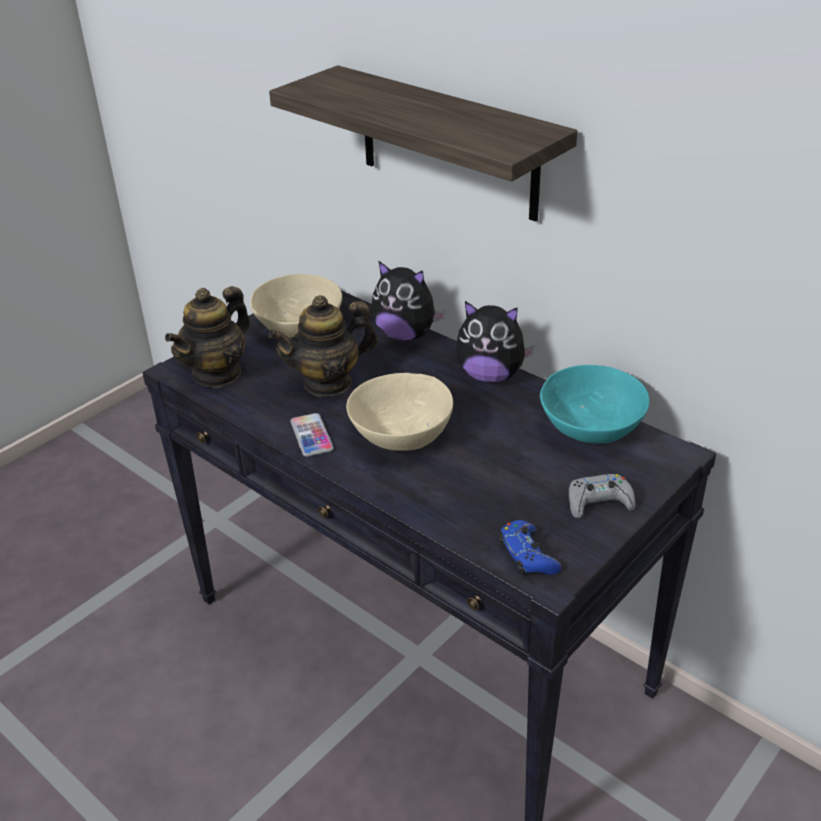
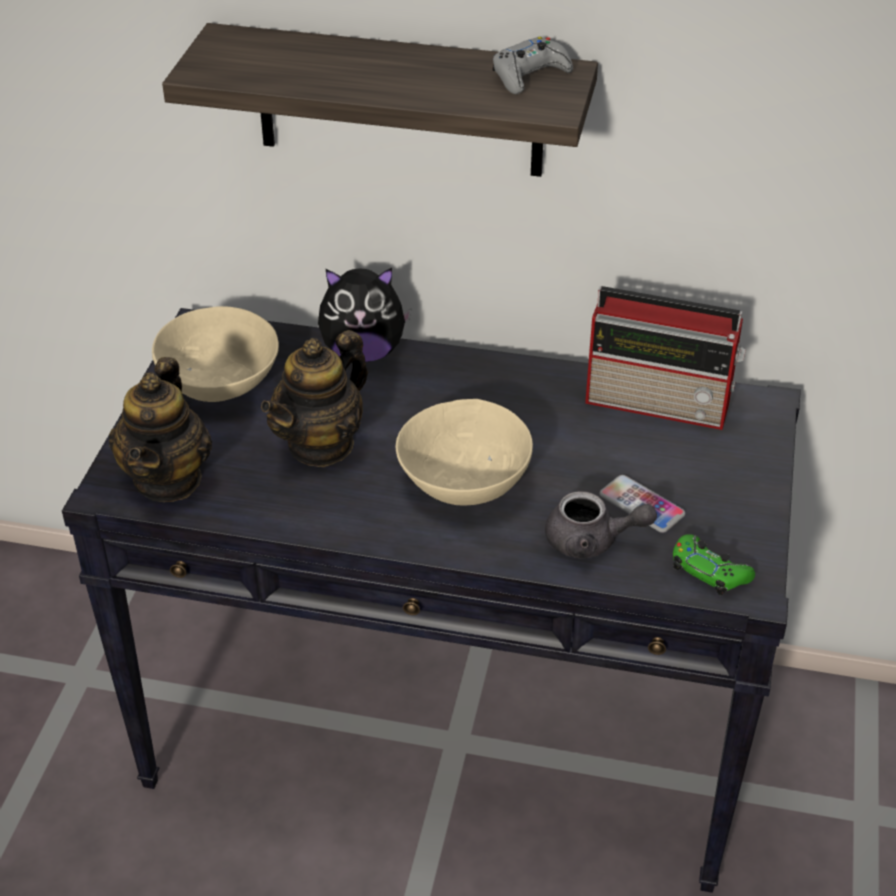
camera: 30 degrees left, 5 degrees up
phone [290,413,334,457] -> phone moved to [600,475,685,533]
plush toy [456,301,534,383] -> none
blue game controller [500,520,561,575] -> green game controller [673,534,755,595]
turquoise bowl [540,365,649,444] -> radio [585,286,746,430]
grey game controller [569,474,635,518] -> grey game controller moved to [492,37,573,94]
none -> grey teapot [545,491,657,559]

